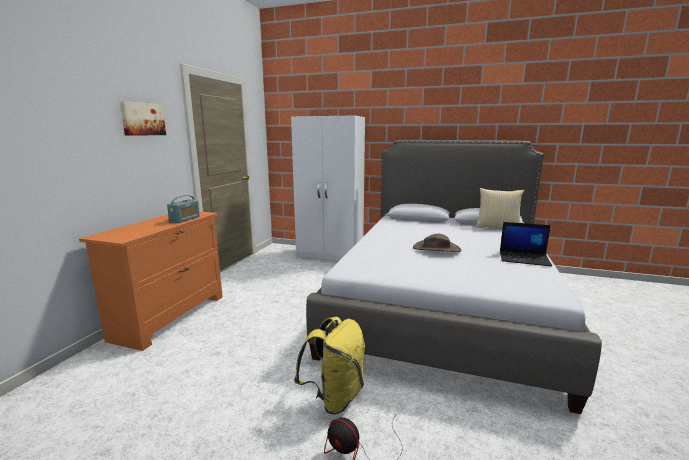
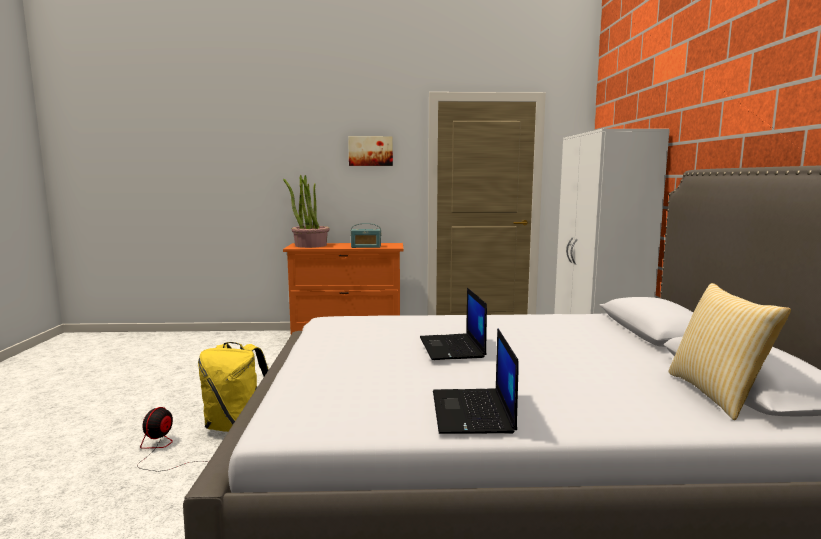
camera: 70 degrees right, 5 degrees down
brown hat [413,234,461,252] -> laptop [420,288,487,360]
none -> potted plant [283,175,329,248]

